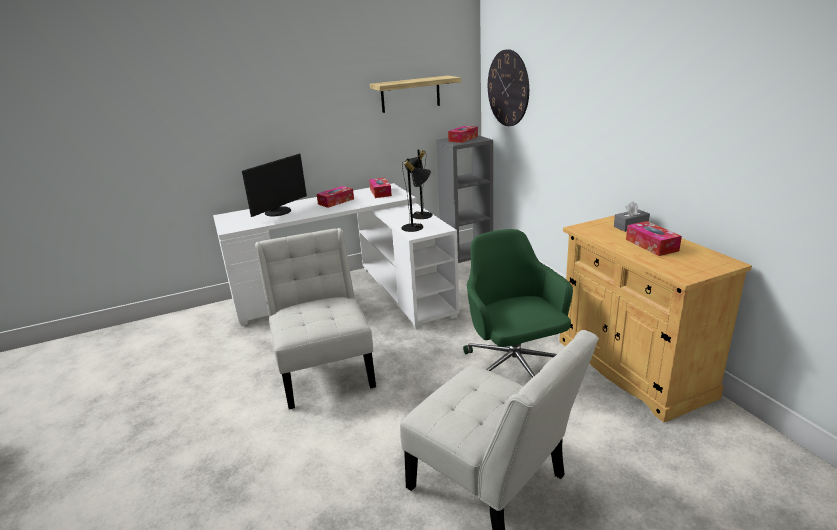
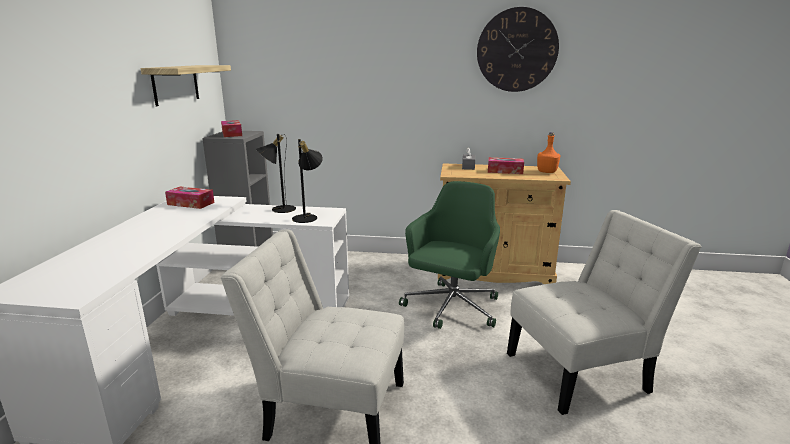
camera: 60 degrees left, 5 degrees down
monitor [242,153,307,217] -> none
tissue box [317,186,354,208] -> none
green office chair [463,229,573,378] -> green office chair turned 105 degrees clockwise [399,181,500,329]
wall clock [488,49,529,126] -> wall clock moved to [477,7,559,92]
none -> orange bottle [537,132,560,173]

